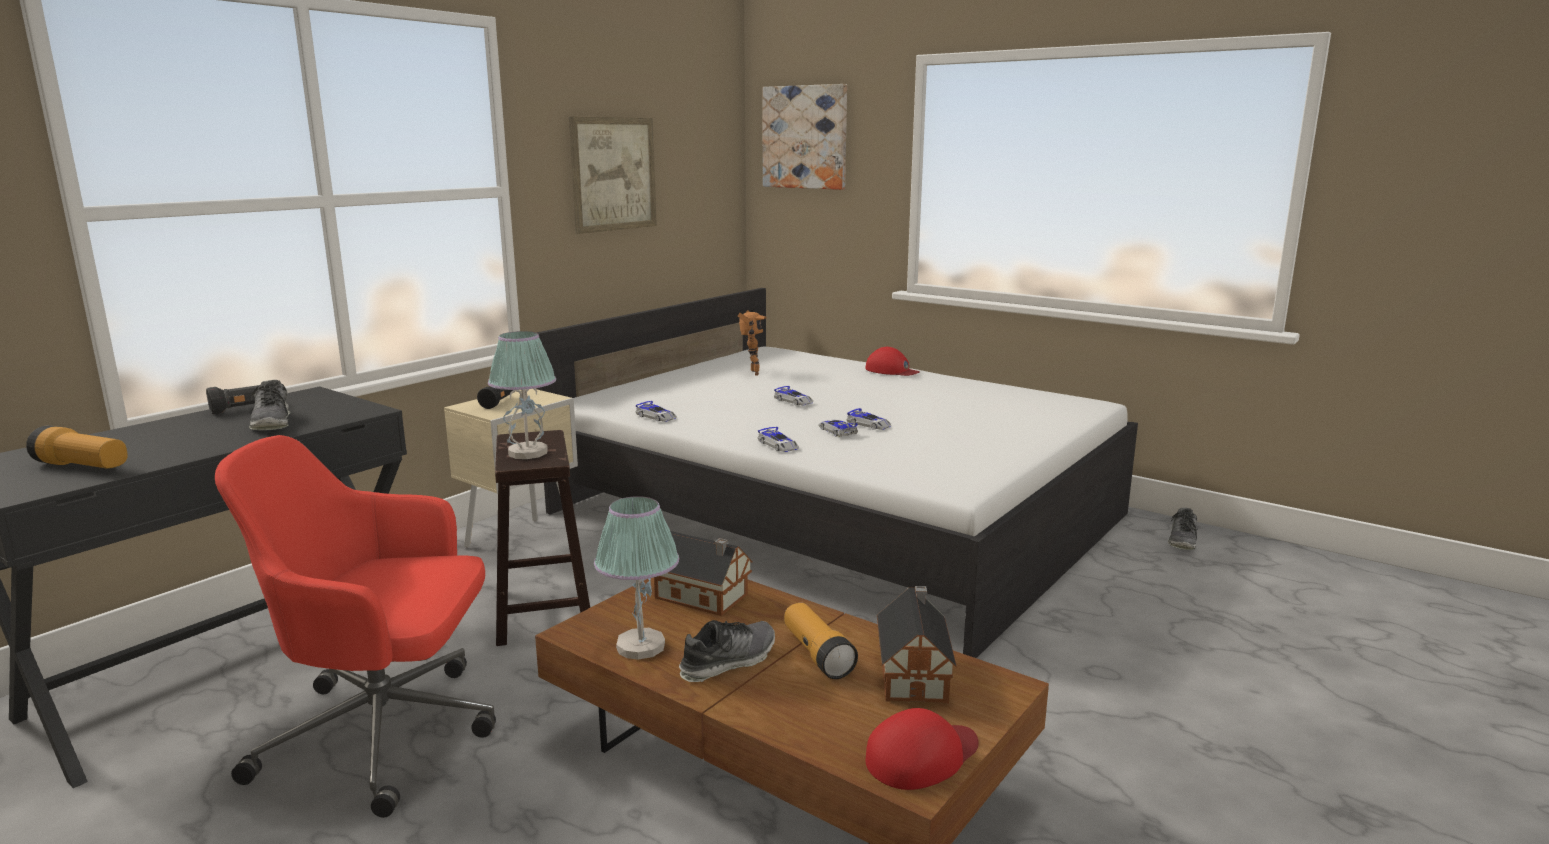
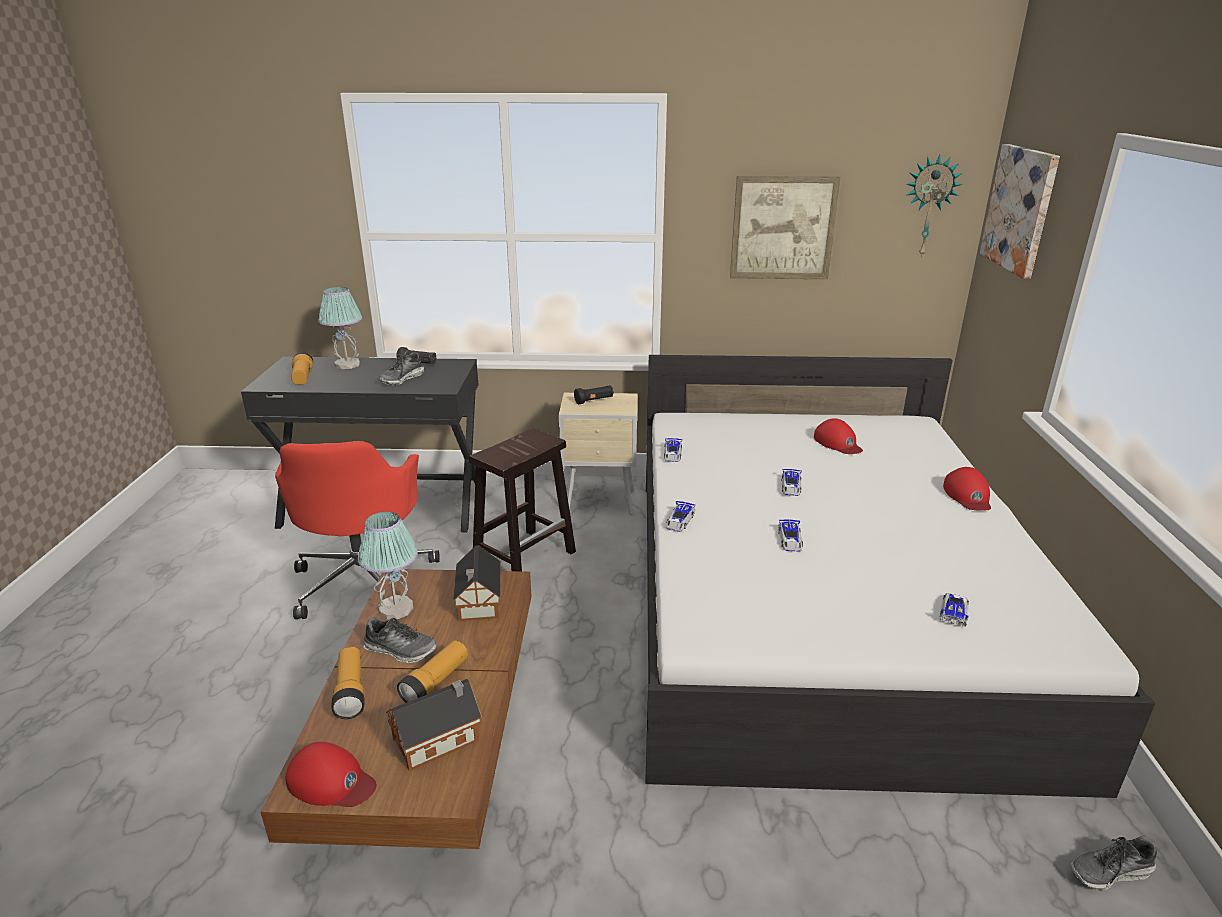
camera: 55 degrees right, 10 degrees up
red office chair [215,435,496,818] -> red office chair turned 150 degrees counterclockwise [275,441,440,619]
table lamp [488,331,556,459] -> table lamp moved to [318,287,362,369]
toy robot [738,310,767,376] -> red cap [814,418,863,454]
toy car [819,419,858,437] -> toy car moved to [940,593,969,627]
none -> flashlight [331,647,365,719]
none -> wall clock [906,155,963,258]

